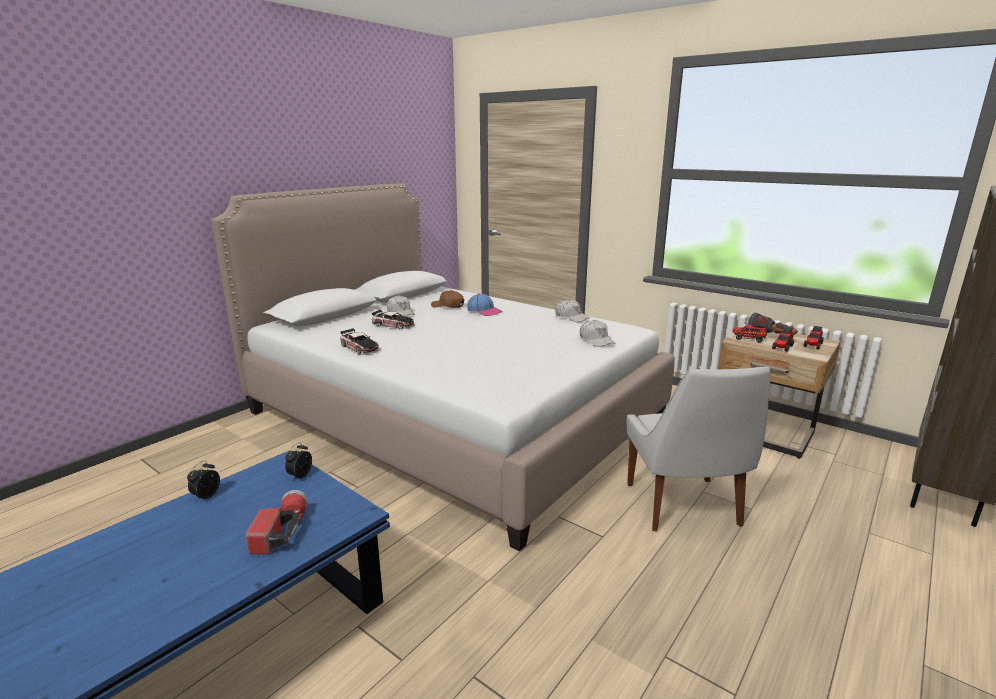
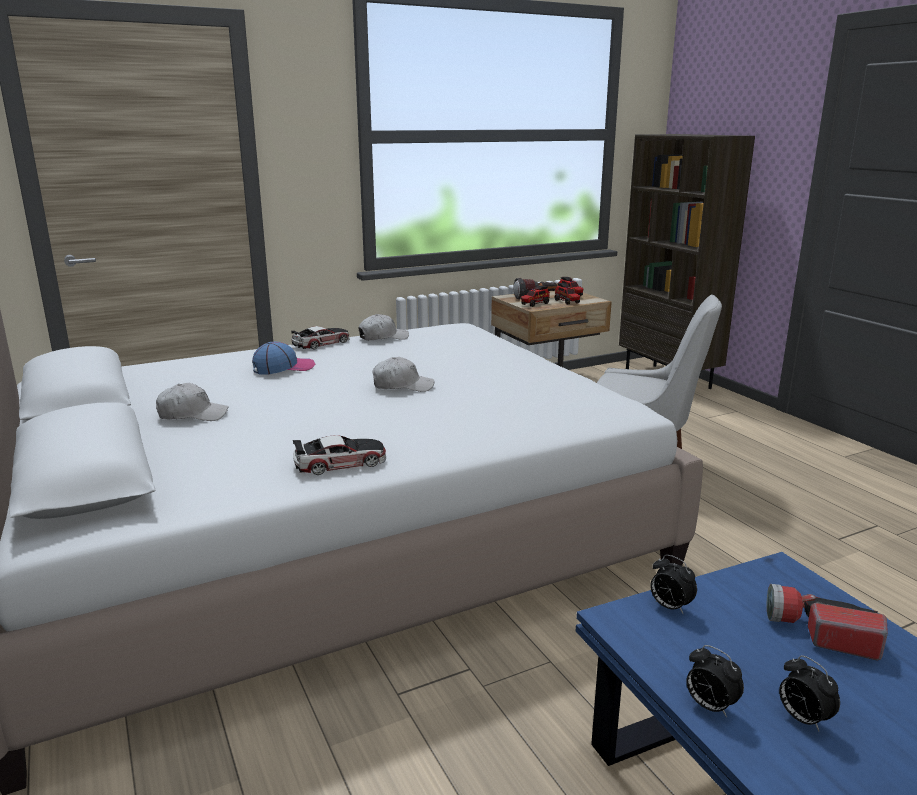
camera: 65 degrees left, 0 degrees up
toy car [372,310,415,330] -> toy car moved to [291,326,350,350]
brown cap [431,290,464,308] -> none
white cap [580,320,616,347] -> white cap moved to [372,357,435,392]
none -> alarm clock [779,655,840,731]

